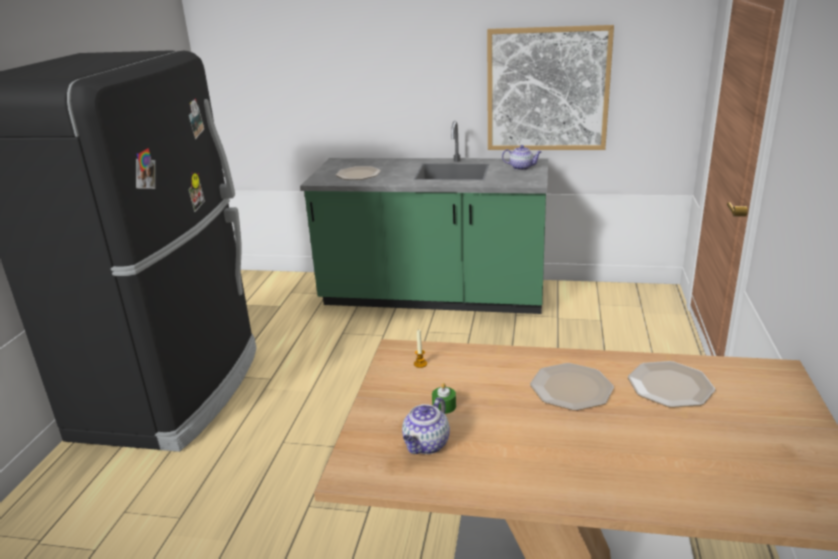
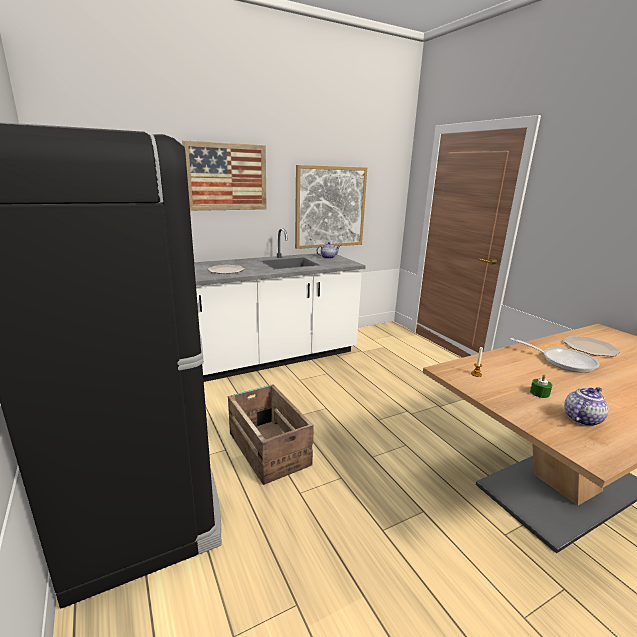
camera: 40 degrees left, 5 degrees down
green counter [300,121,548,314] -> white counter [194,228,366,382]
teapot [402,397,450,454] -> teapot turned 120 degrees counterclockwise [564,387,609,426]
plate [530,363,614,411] -> frying pan [510,338,600,373]
none -> picture [182,140,267,211]
none -> crate [228,384,314,485]

